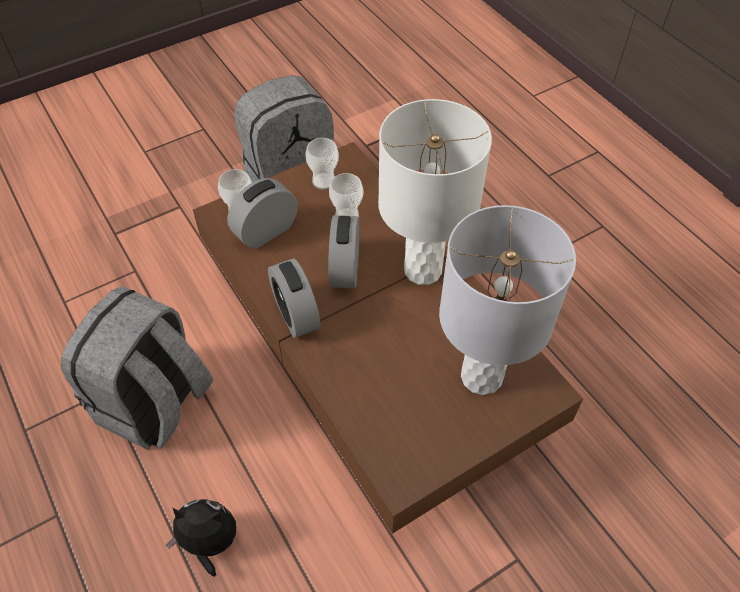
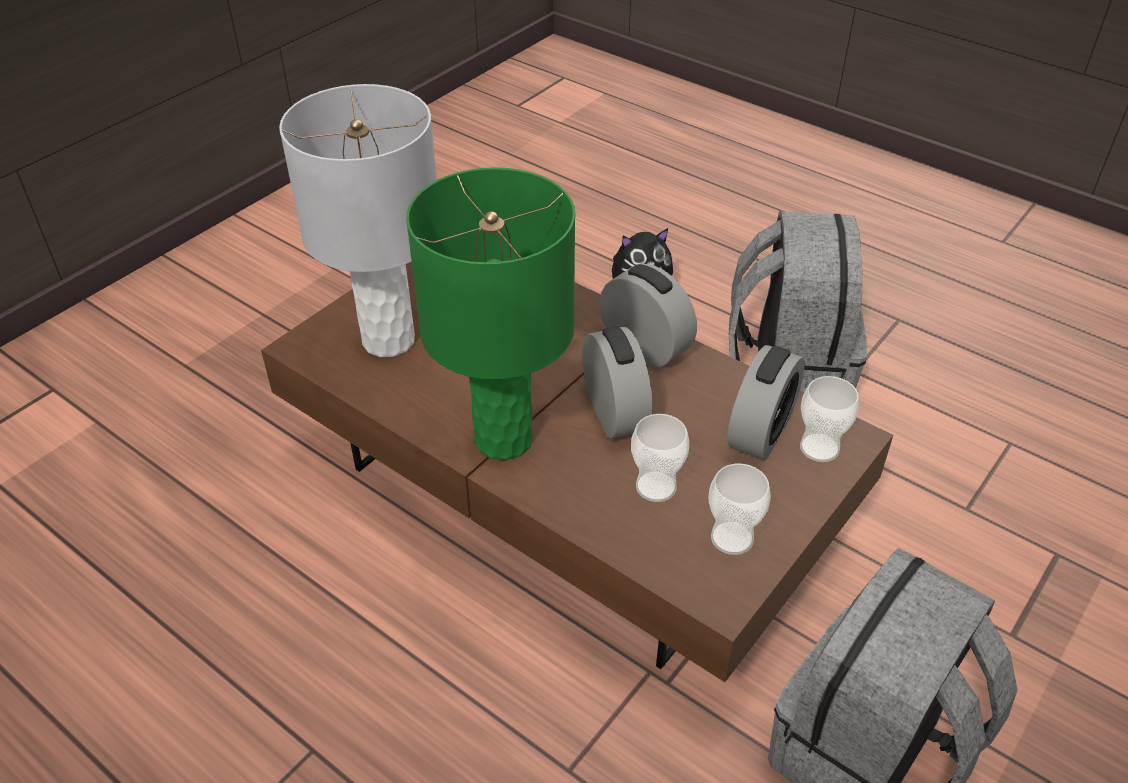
camera: 160 degrees right, 10 degrees down
white table lamp [378,99,492,285] -> green table lamp [406,167,575,460]

